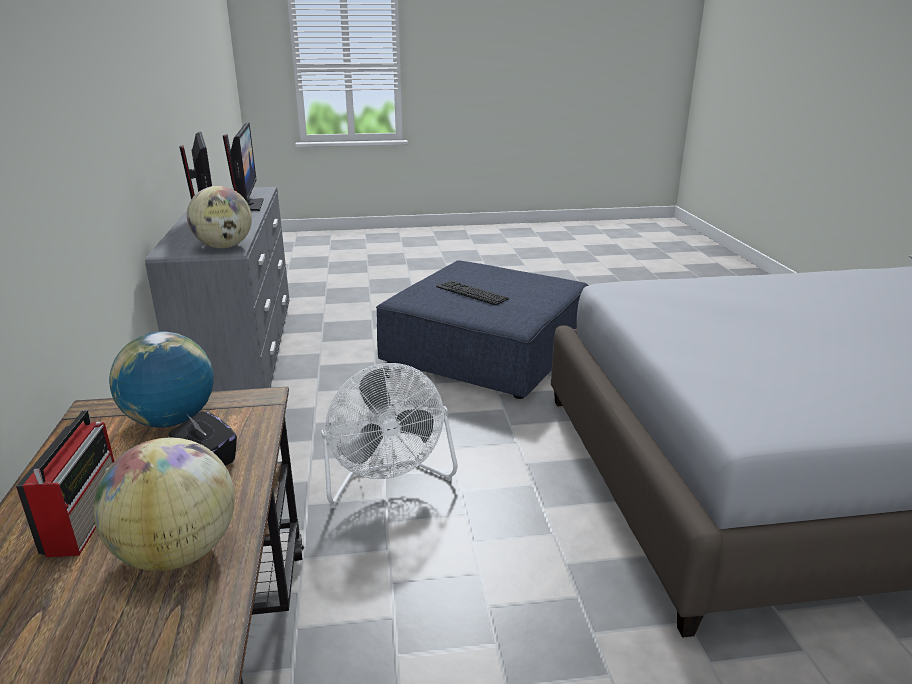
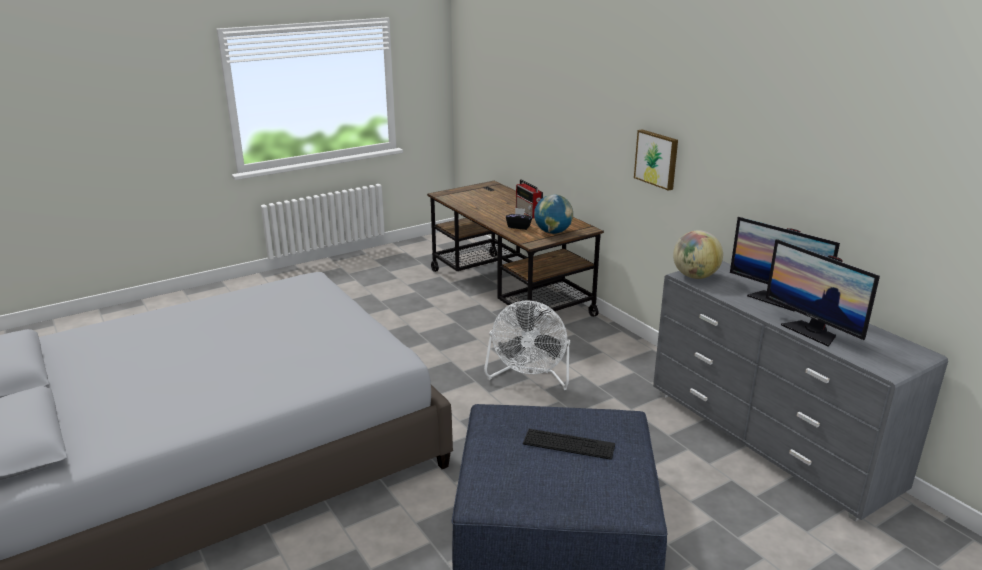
camera: 155 degrees right, 0 degrees up
globe [94,438,235,571] -> none
white fan [321,363,457,508] -> white fan turned 120 degrees counterclockwise [484,301,570,390]
none -> picture [634,129,678,191]

